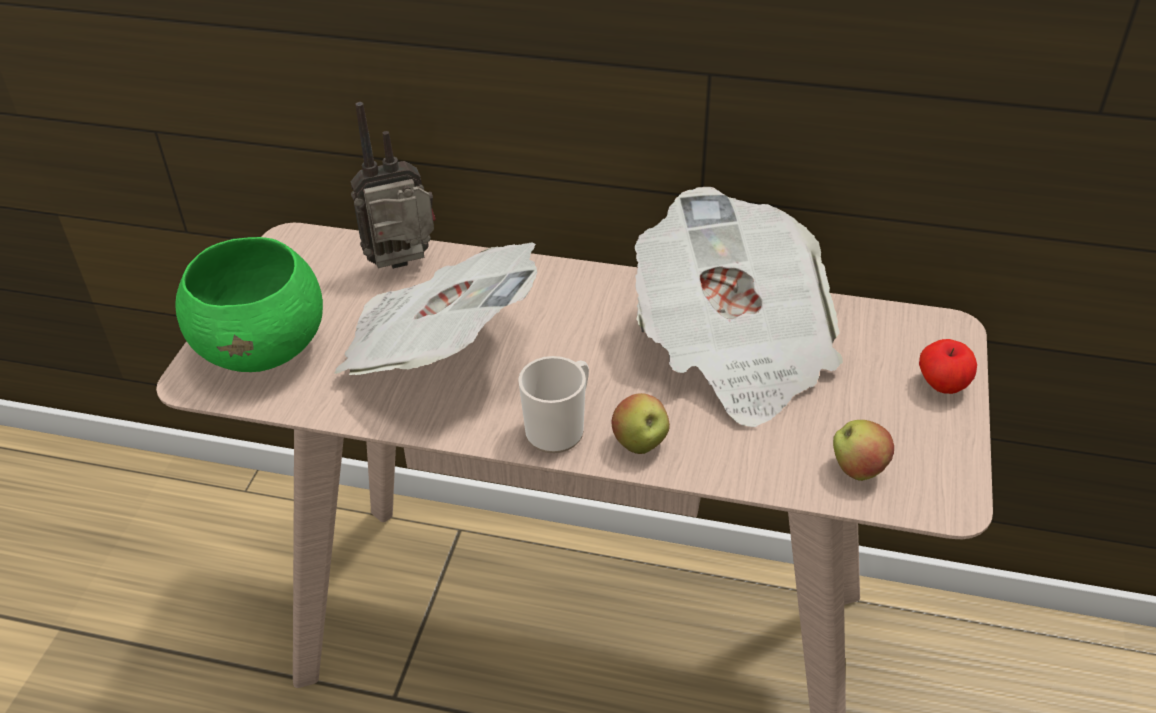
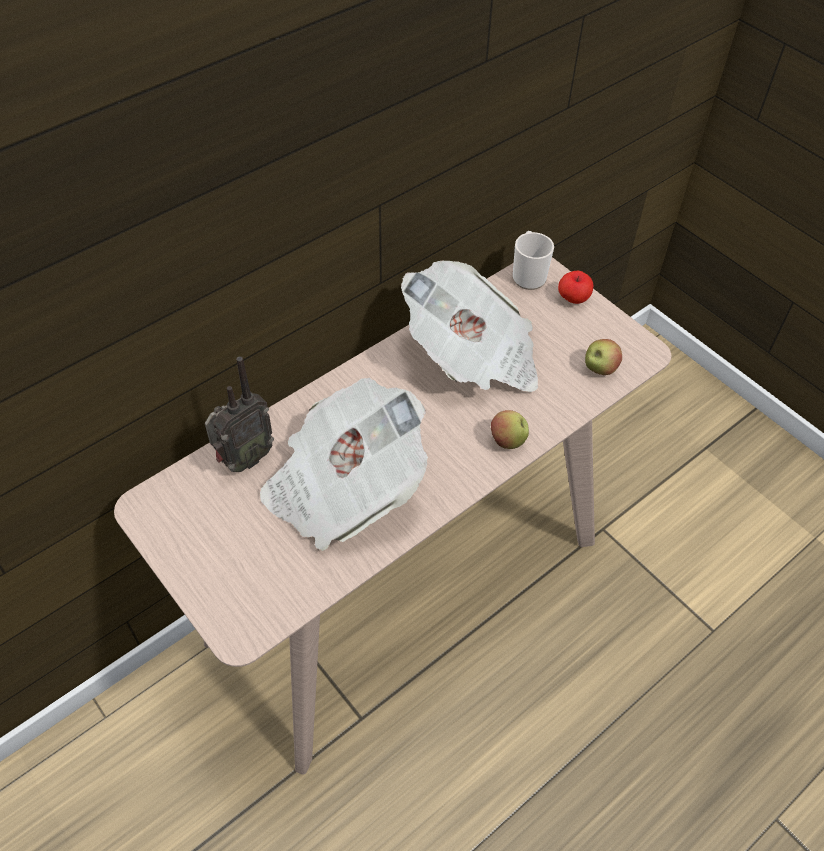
camera: 55 degrees left, 10 degrees up
green bowl [176,237,323,372] -> none
radio [351,102,436,269] -> radio turned 150 degrees counterclockwise [205,356,274,472]
mug [518,356,589,453] -> mug moved to [513,231,554,290]

